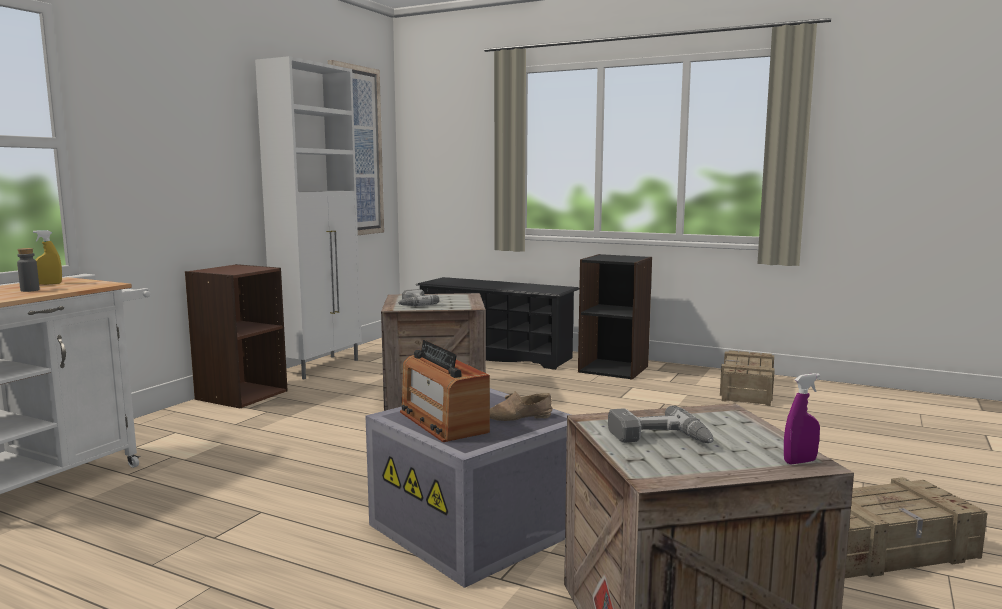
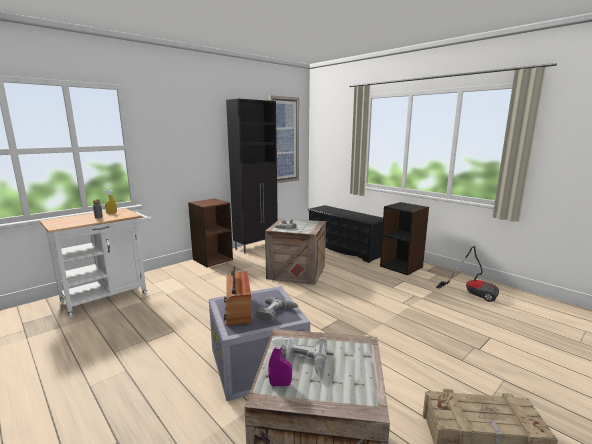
camera: 20 degrees right, 5 degrees up
white cabinet [255,56,361,379] -> black cabinet [226,99,278,254]
beige shoe [490,391,553,421] -> power drill [256,297,298,322]
crate [720,350,775,406] -> vacuum cleaner [436,246,499,302]
purple spray bottle [784,373,820,464] -> purple spray bottle moved to [268,337,292,386]

